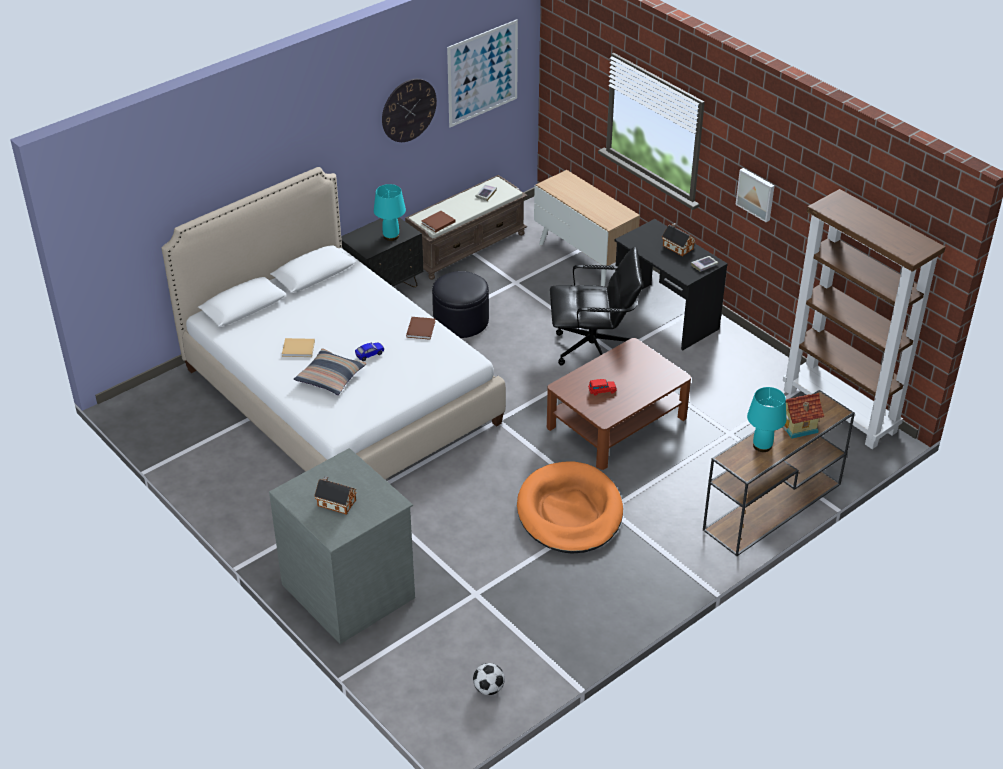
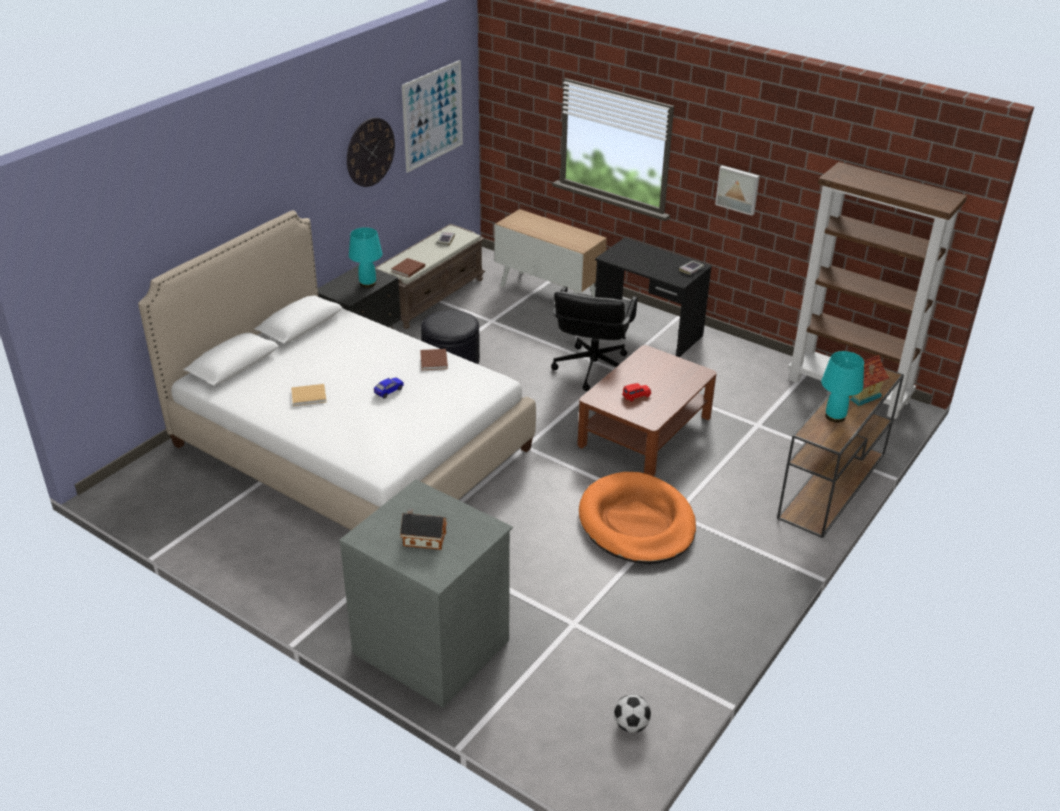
camera: 15 degrees left, 5 degrees down
pillow [294,348,366,395] -> none
black office chair [550,247,643,365] -> black office chair turned 120 degrees clockwise [551,286,637,391]
toy house [662,223,696,256] -> none

